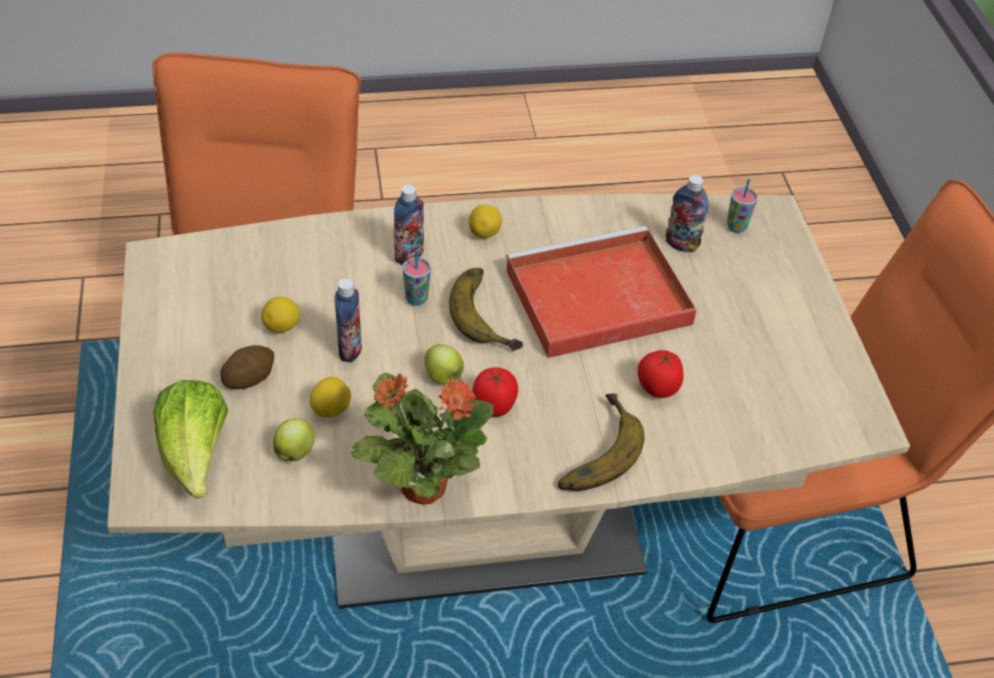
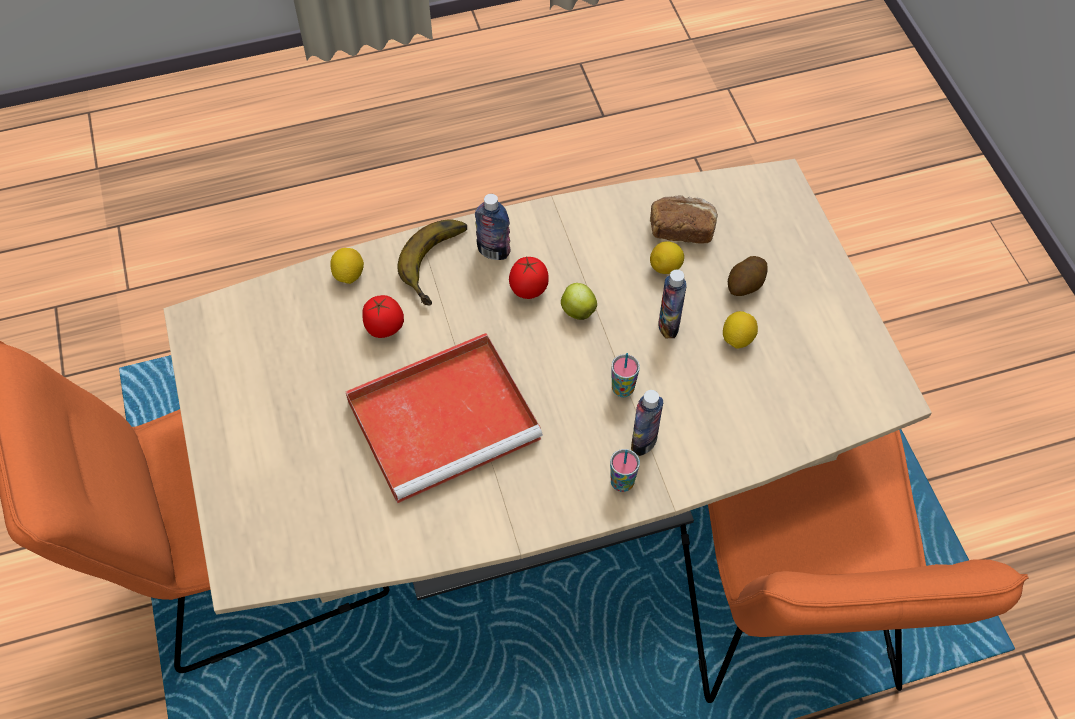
camera: 175 degrees right, 10 degrees up
lettuce [153,380,228,498] -> none
apple [273,418,315,461] -> bread [650,195,718,244]
potted plant [351,372,493,504] -> none
banana [449,268,523,351] -> none
lemon [469,205,502,238] -> lemon moved to [330,248,364,284]
bottle [666,175,709,252] -> bottle moved to [475,194,511,260]
cup [727,179,758,233] -> cup moved to [610,449,640,492]

